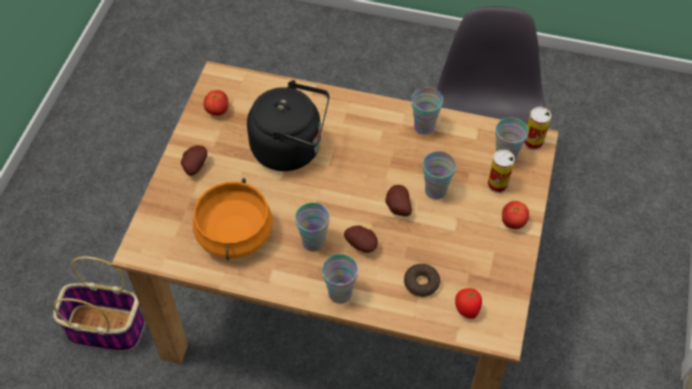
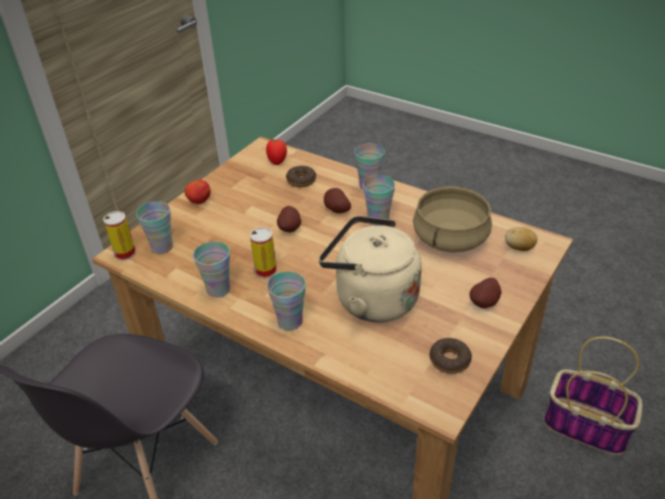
camera: 160 degrees left, 15 degrees down
orange cooking pot [193,178,273,260] -> beige cooking pot [413,186,492,252]
tomato [204,90,228,116] -> donut [430,338,472,374]
black kettle [247,80,330,171] -> beige kettle [319,216,422,322]
cup [423,151,456,199] -> cup moved to [267,271,306,330]
can [487,149,515,193] -> can moved to [250,227,277,278]
none -> potato [505,227,538,251]

